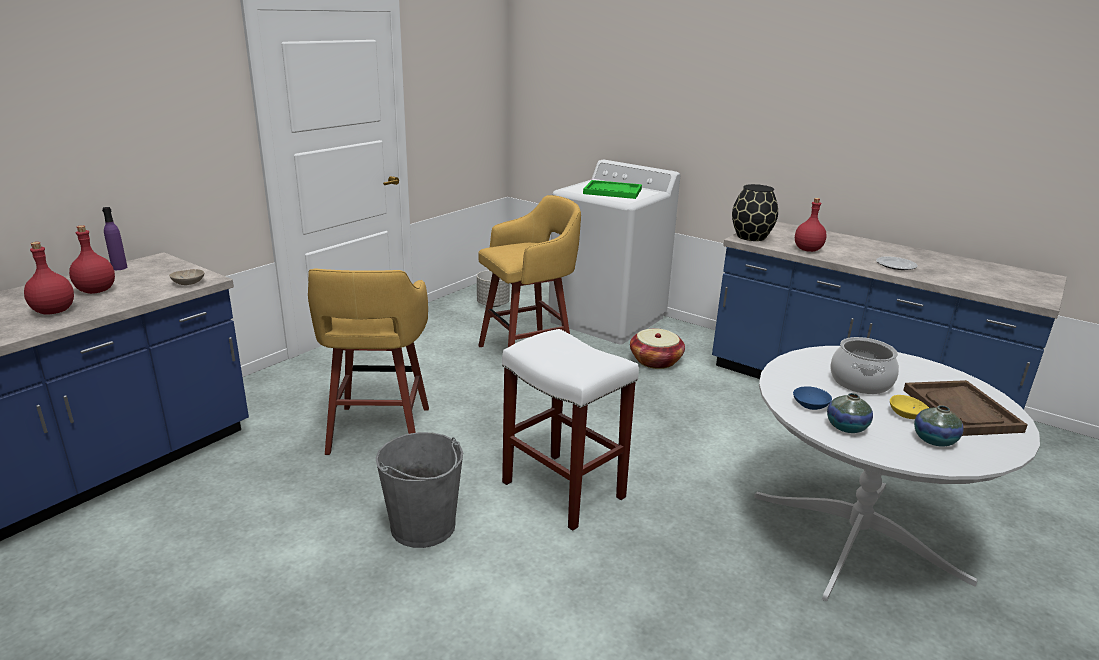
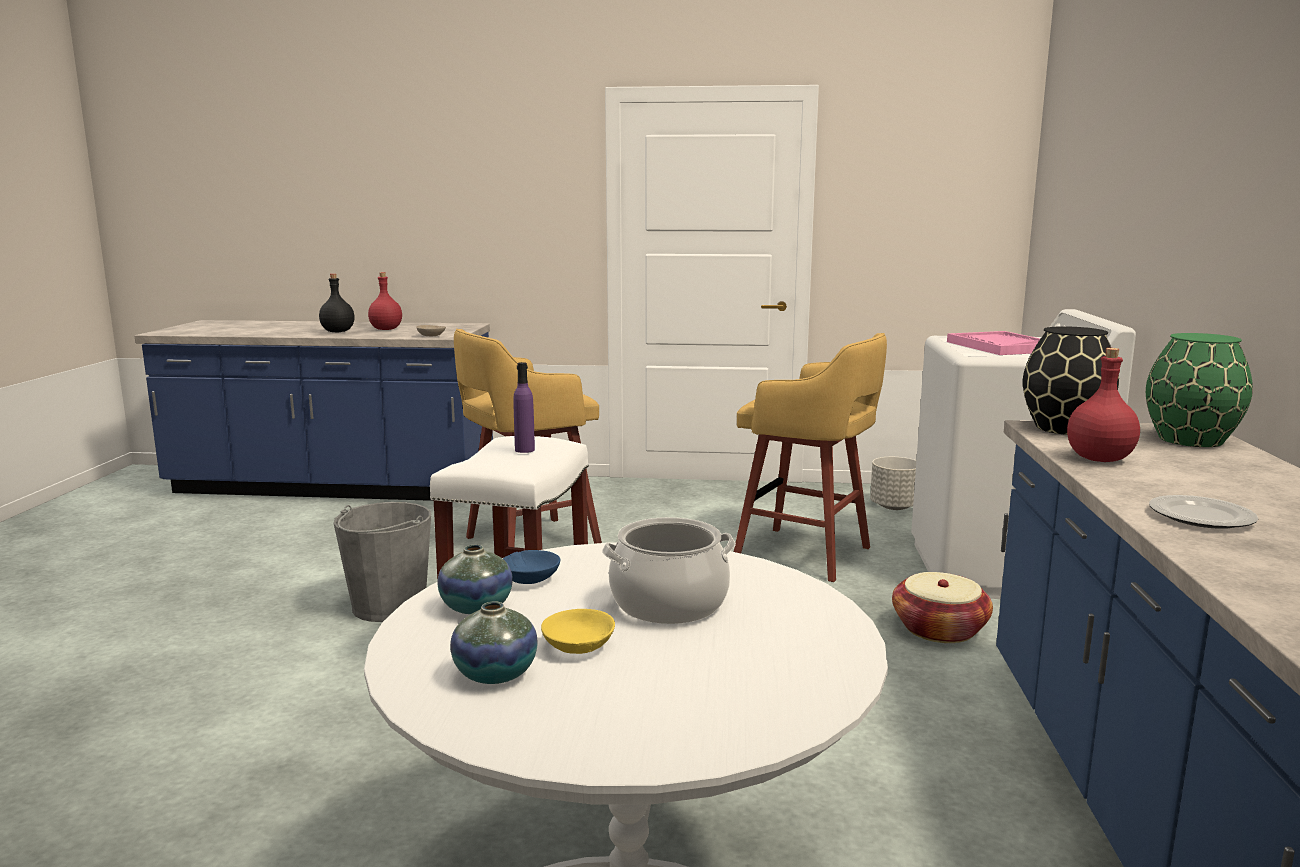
camera: 60 degrees right, 10 degrees down
red bottle [24,242,74,315] -> black bottle [319,274,355,332]
purple bottle [102,207,127,270] -> purple bottle moved to [513,362,535,453]
green tray [583,180,642,199] -> pink tray [947,331,1040,355]
brown tray [903,380,1028,436] -> none
none -> green vase [1146,333,1253,447]

